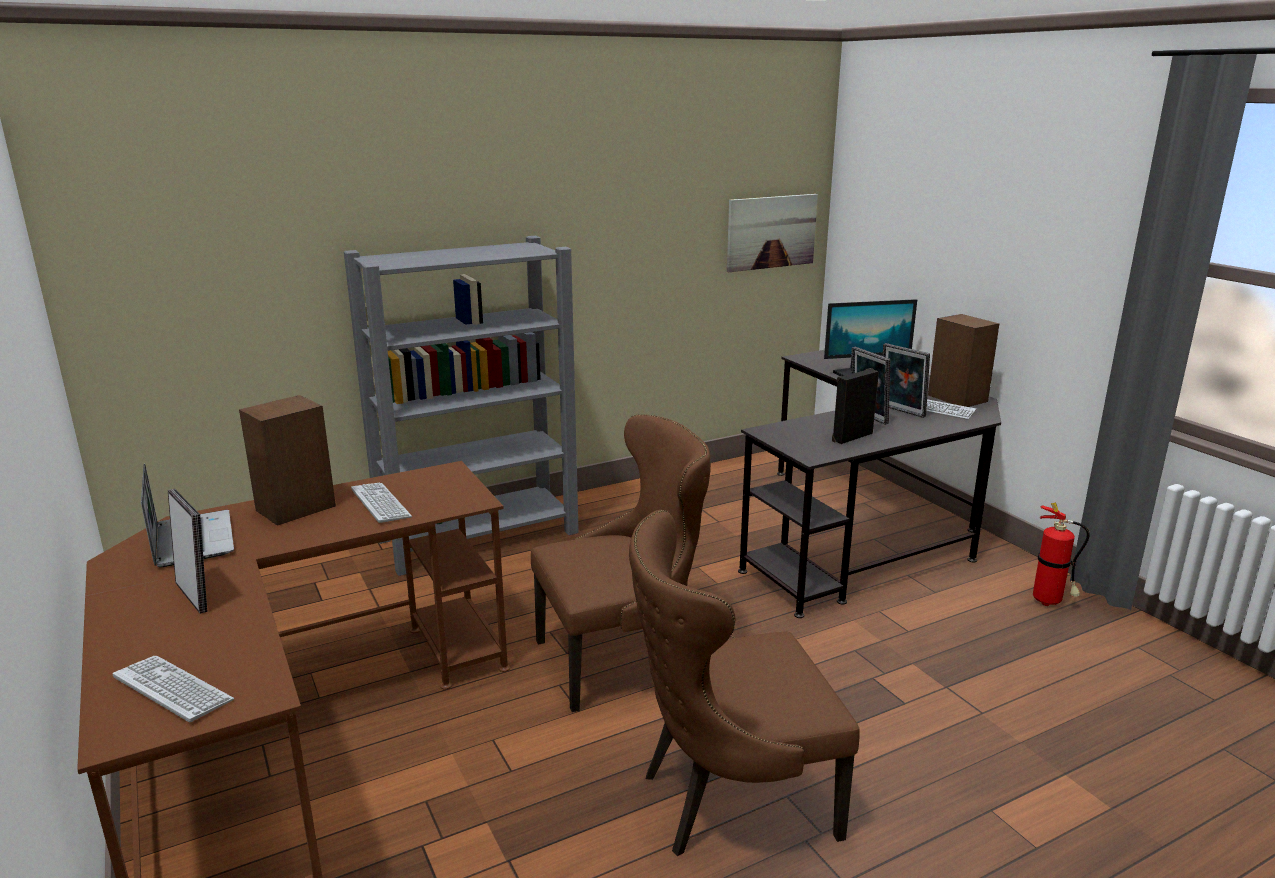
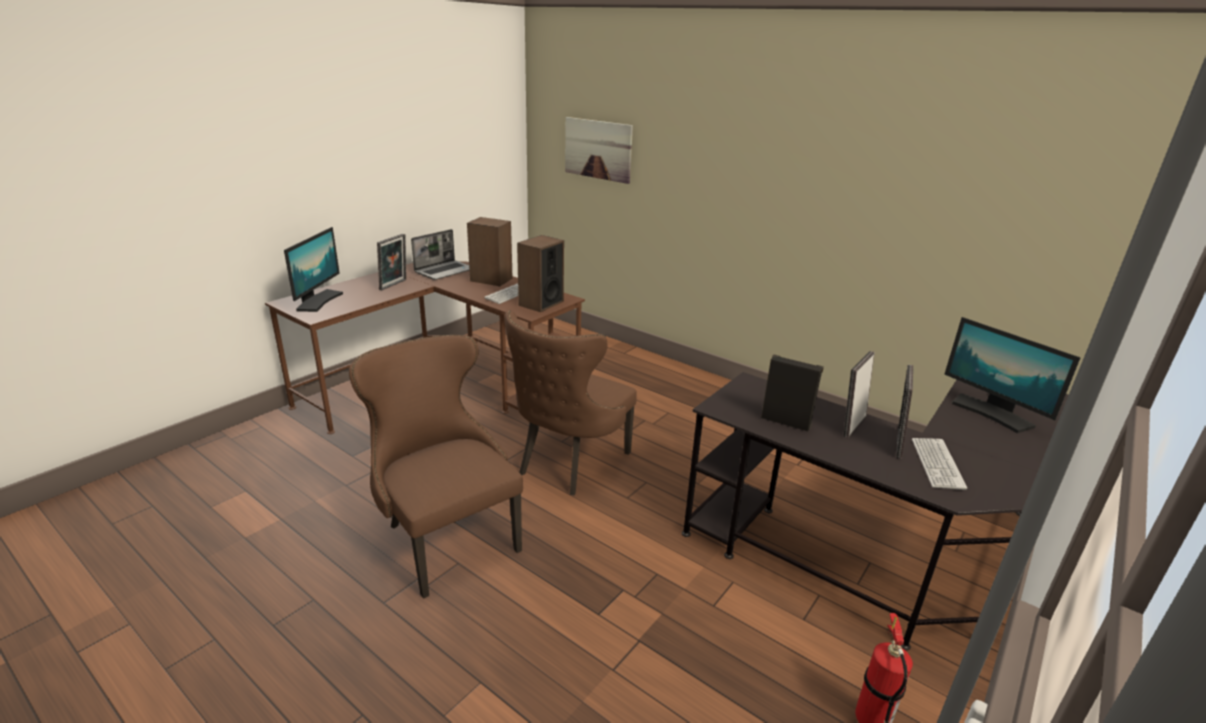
camera: 65 degrees right, 5 degrees up
keyboard [113,656,234,722] -> monitor [284,227,343,312]
grey bookcase [344,236,579,576] -> none
brown chair [531,414,711,712] -> brown chair turned 75 degrees clockwise [505,310,637,495]
picture [727,194,818,272] -> picture moved to [565,117,633,184]
speaker [928,314,1000,407] -> speaker moved to [517,235,564,312]

